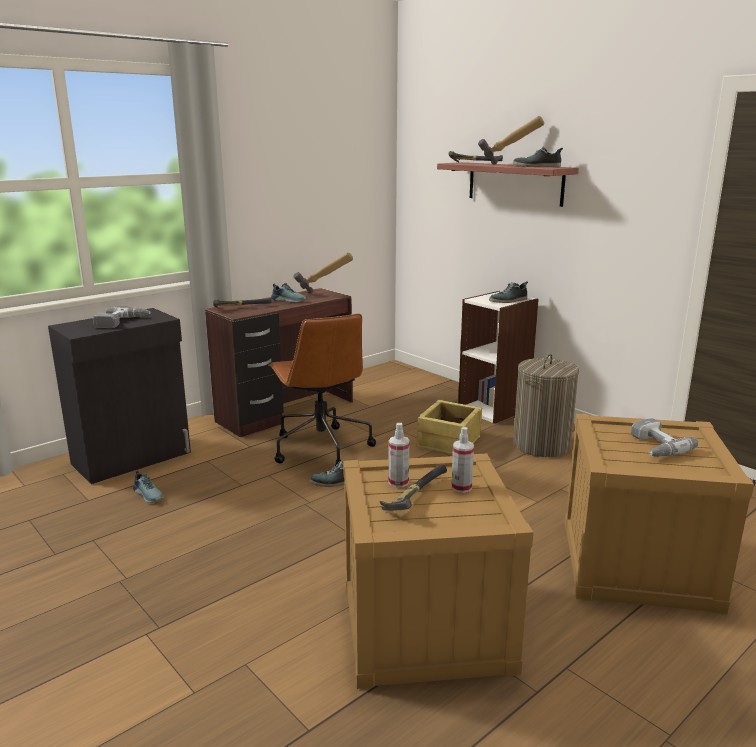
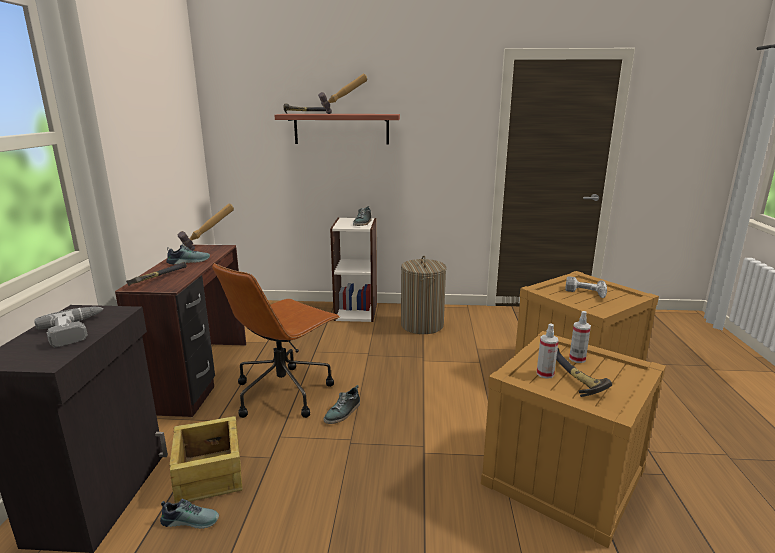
camera: 45 degrees left, 0 degrees up
brown office chair [269,314,376,466] -> brown office chair turned 105 degrees clockwise [212,263,340,418]
crate [417,400,482,454] -> crate moved to [170,416,242,503]
shoe [513,147,563,167] -> none

